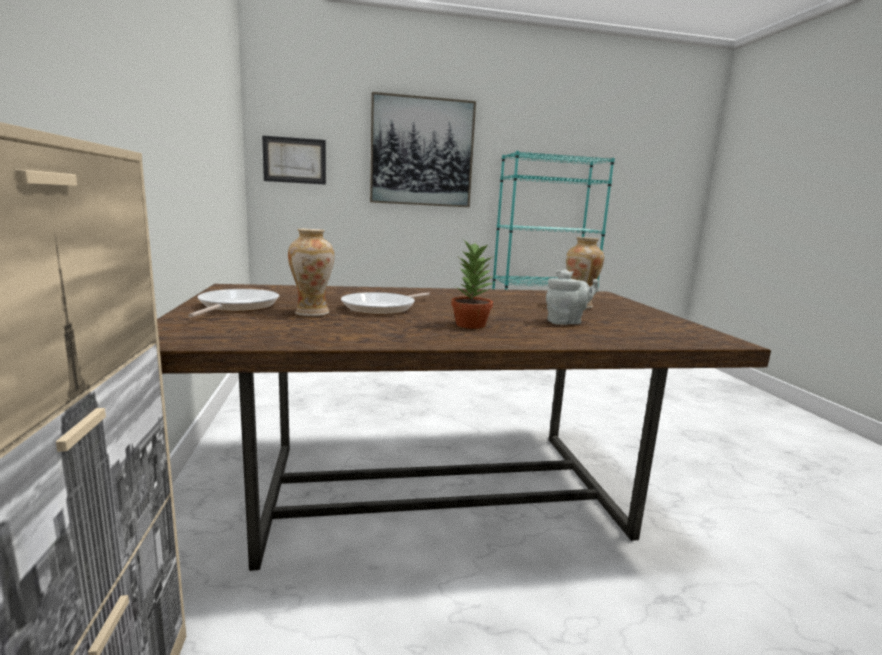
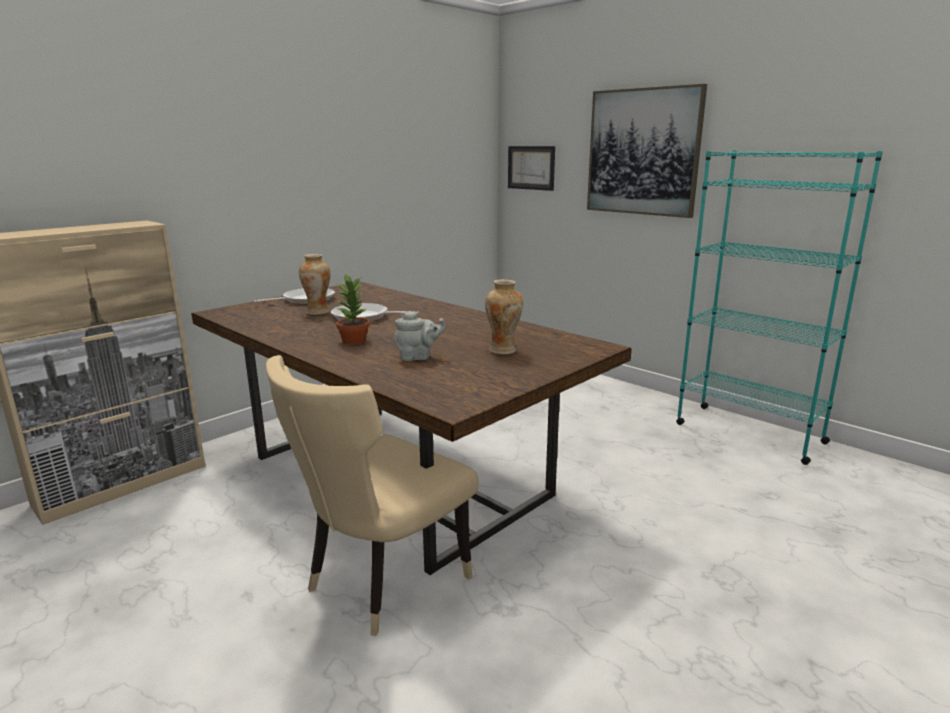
camera: 55 degrees right, 5 degrees up
grey teapot [546,269,598,325] -> grey teapot turned 45 degrees counterclockwise [394,311,446,361]
none -> beige chair [266,355,479,636]

